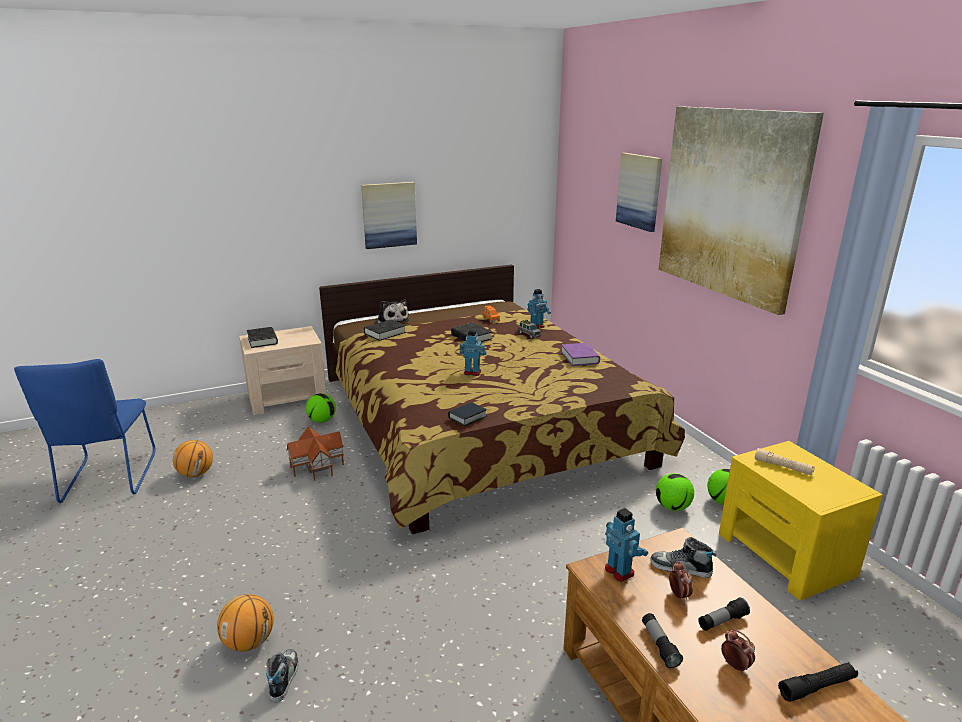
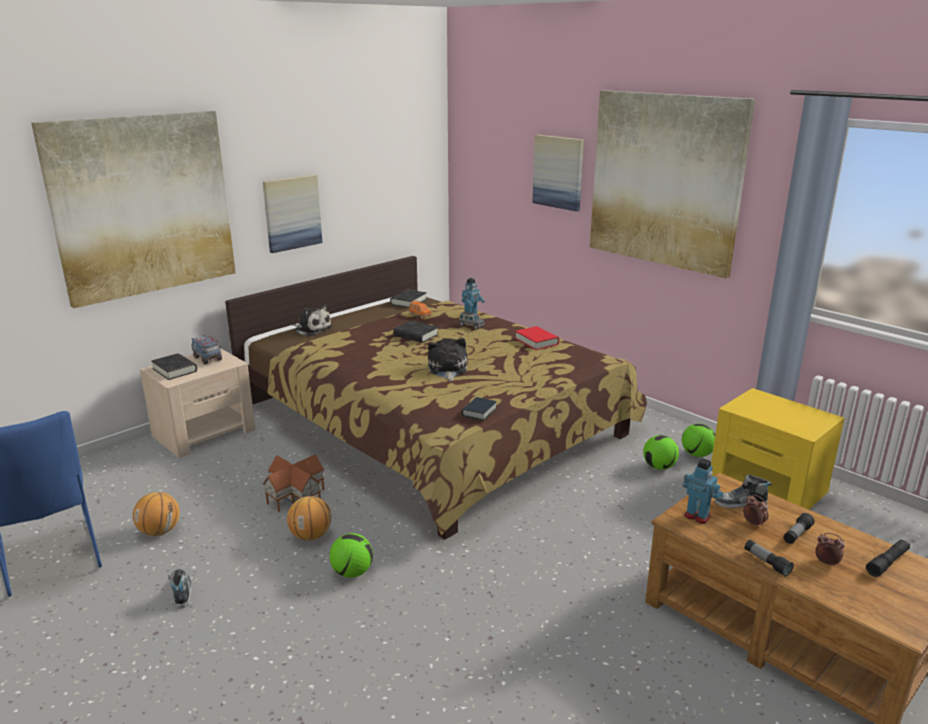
camera: 20 degrees left, 0 degrees up
basketball [217,594,274,651] -> basketball moved to [287,496,332,541]
shoe [266,649,299,702] -> shoe moved to [168,569,192,609]
football [306,393,336,423] -> football moved to [329,533,373,578]
black book [364,320,406,341] -> black book moved to [390,290,427,308]
toy robot [460,329,487,376] -> plush toy [428,338,467,381]
purple book [561,343,600,366] -> red book [515,326,559,350]
beige flashlight [755,448,815,475] -> none
none -> picture [31,111,236,308]
none -> toy truck [192,335,222,364]

